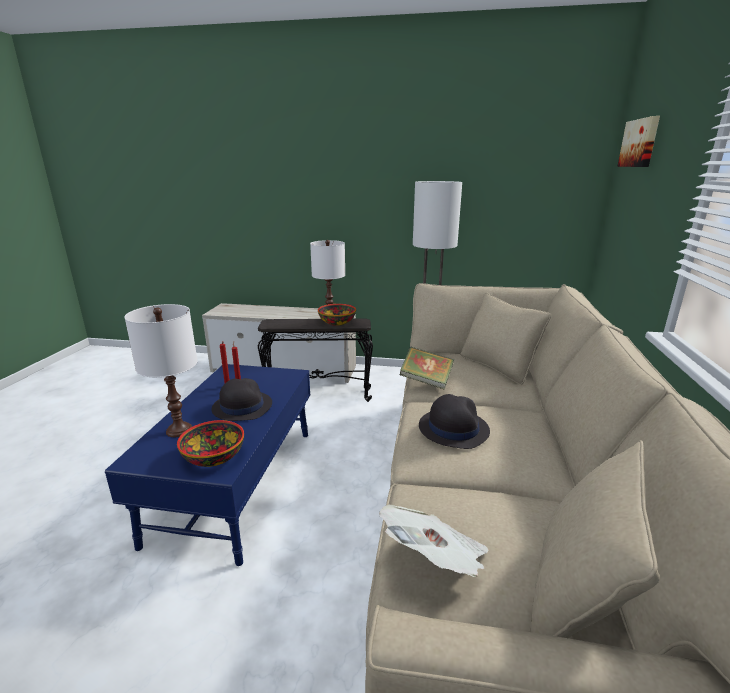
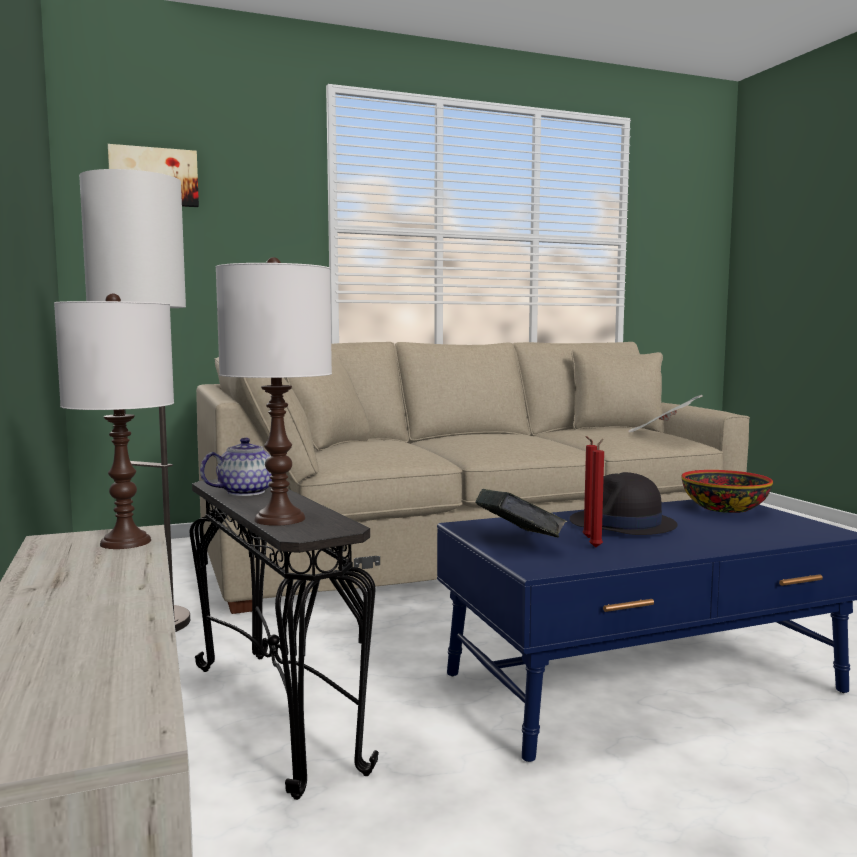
camera: 120 degrees left, 15 degrees down
white table lamp [124,304,198,437] -> white table lamp moved to [216,257,332,526]
bowl [318,304,356,326] -> teapot [200,437,272,496]
book [400,347,454,390] -> book moved to [476,489,567,537]
black hat [419,394,490,449] -> none

